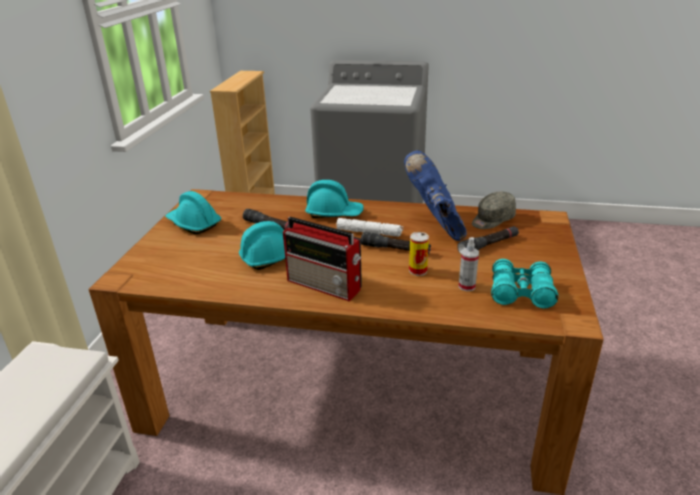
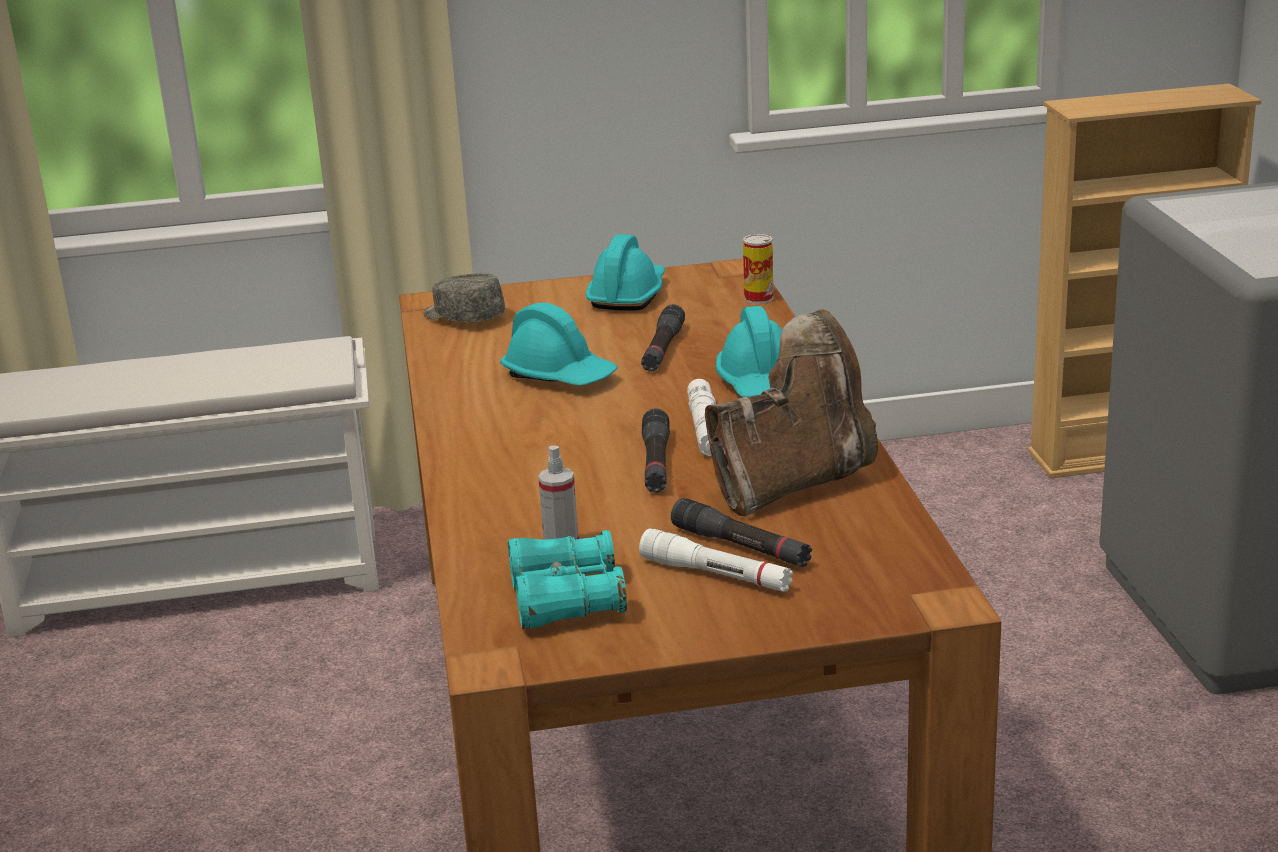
camera: 70 degrees right, 5 degrees down
radio [283,217,362,301] -> none
blue boot [404,150,467,241] -> brown boot [705,309,878,517]
can [409,232,429,276] -> can moved to [743,234,774,304]
grey cap [472,192,516,229] -> grey cap moved to [423,274,505,322]
none -> white flashlight [639,529,793,592]

